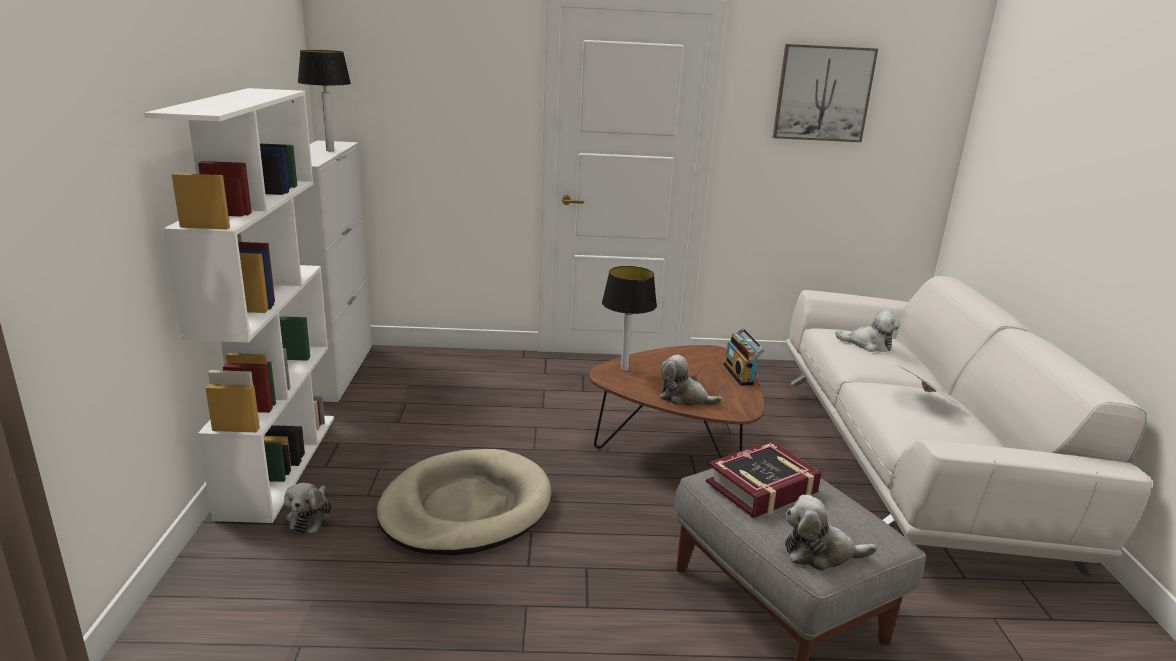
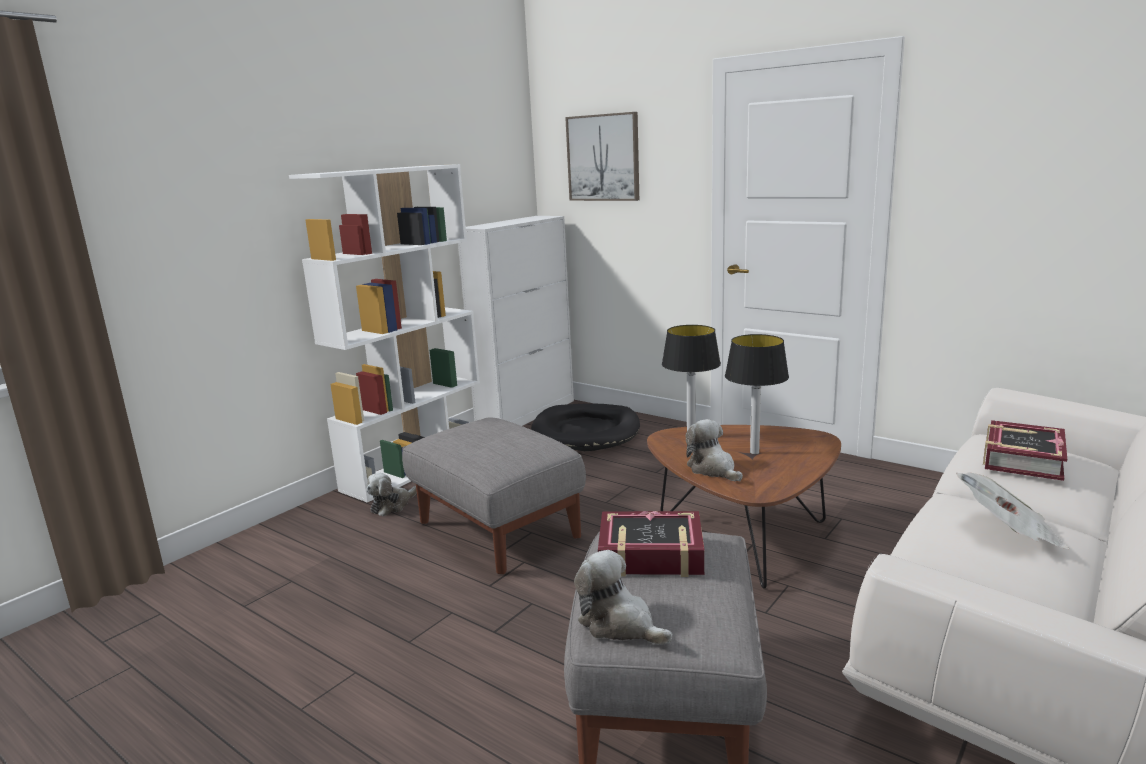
camera: 40 degrees right, 5 degrees down
table lamp [298,50,351,151] -> table lamp moved to [725,334,789,454]
beige dog bed [377,449,551,555] -> grey ottoman [402,417,586,575]
radio [724,328,765,386] -> none
picture [773,44,878,142] -> picture moved to [565,112,639,201]
plush toy [835,310,900,352] -> book [983,420,1067,481]
none -> black dog bed [531,404,640,451]

